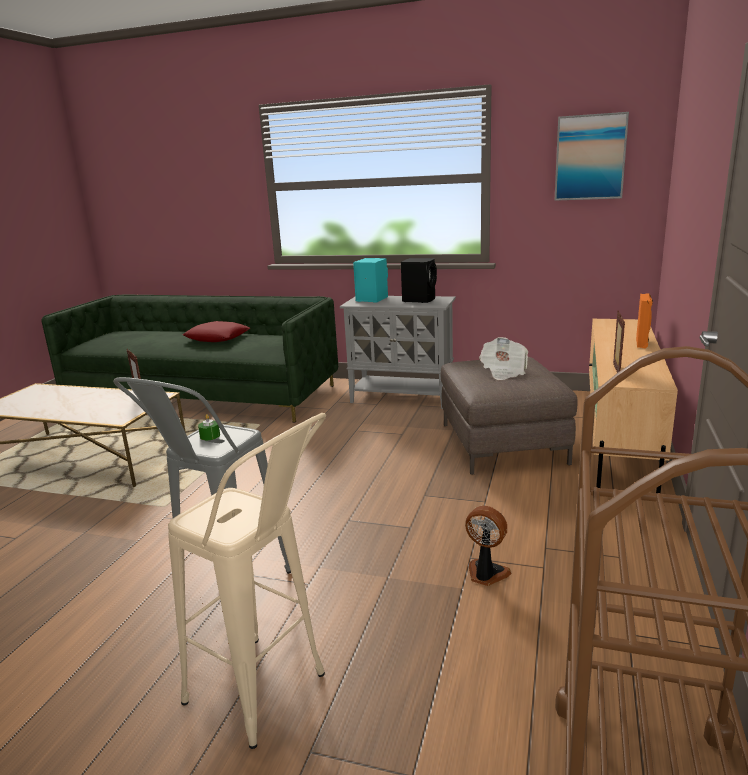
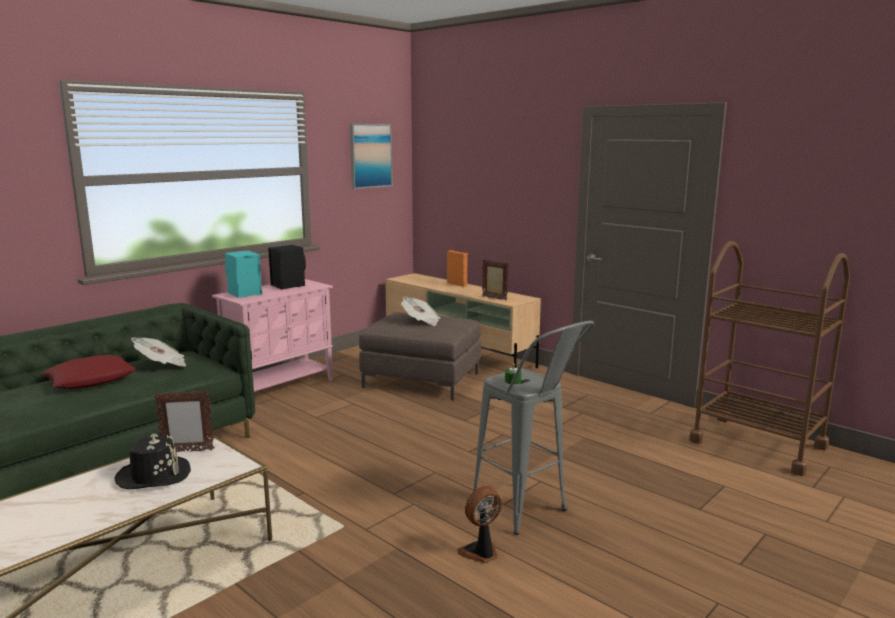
camera: 65 degrees left, 5 degrees down
beige stool [168,413,326,749] -> none
grey cabinet [340,296,456,409] -> pink cabinet [212,279,333,392]
fan [465,506,512,586] -> fan moved to [457,486,502,563]
none -> black hat [115,434,191,489]
none -> newspaper [131,337,186,367]

